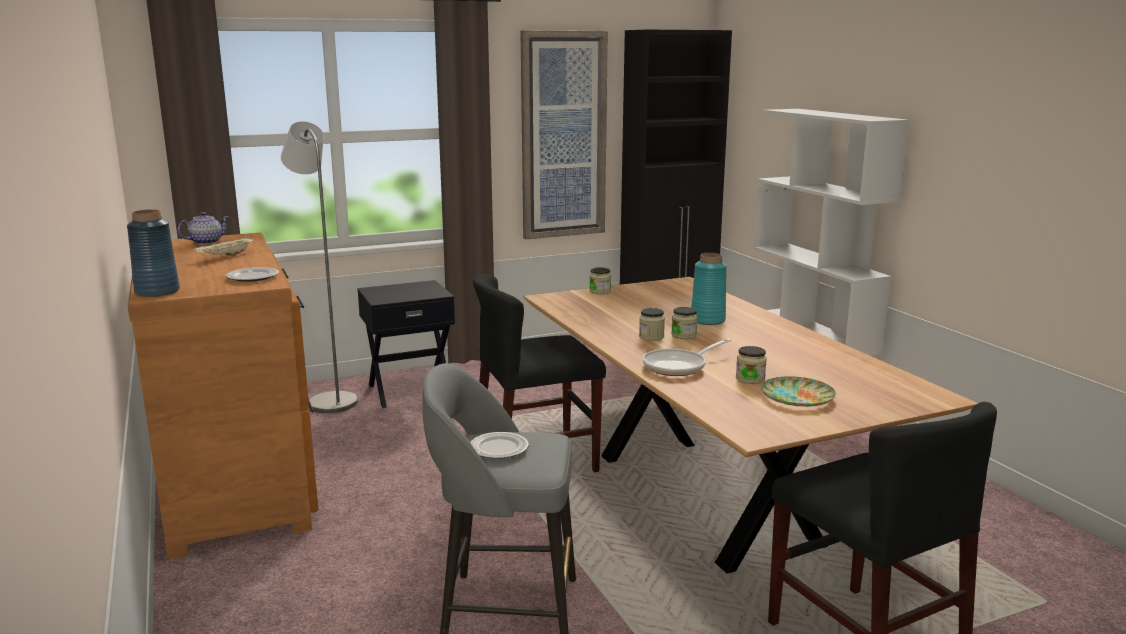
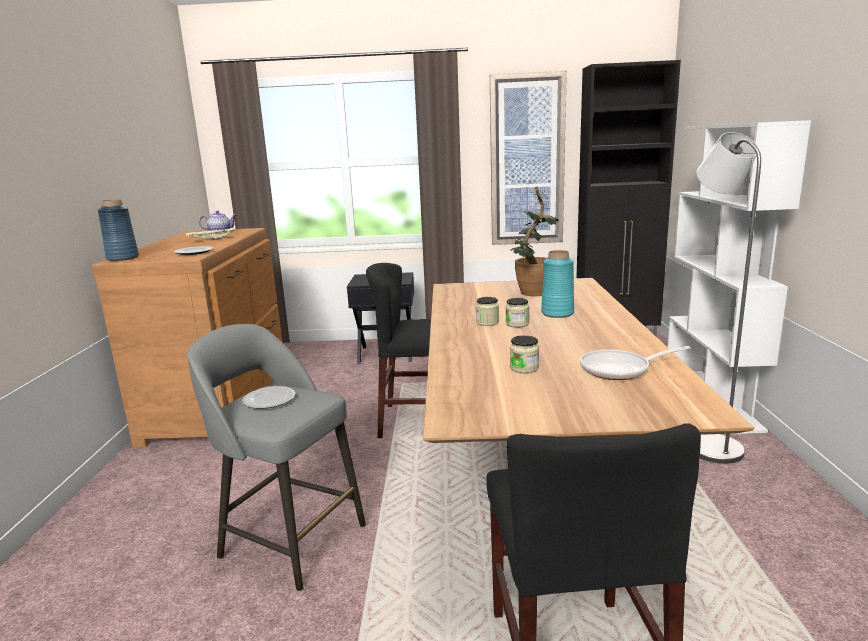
camera: 25 degrees right, 0 degrees up
grey floor lamp [281,121,358,413] -> grey floor lamp moved to [696,132,761,464]
jar [590,267,611,294] -> none
frying pan [643,338,732,376] -> frying pan moved to [580,346,691,380]
plate [761,376,836,407] -> none
none -> potted plant [510,186,559,296]

